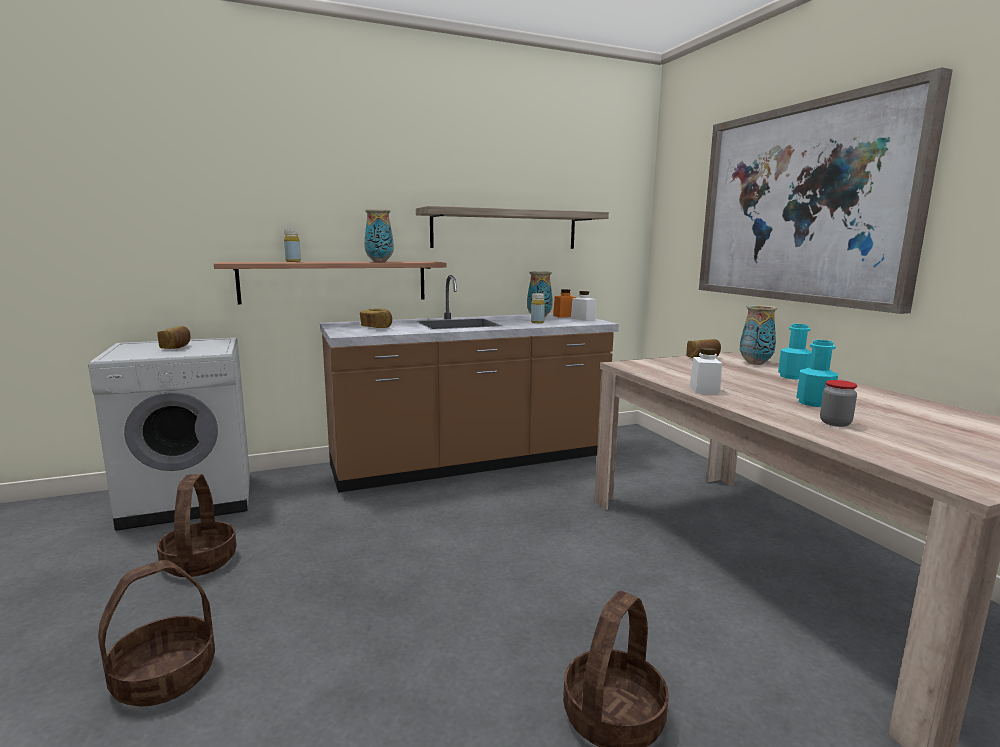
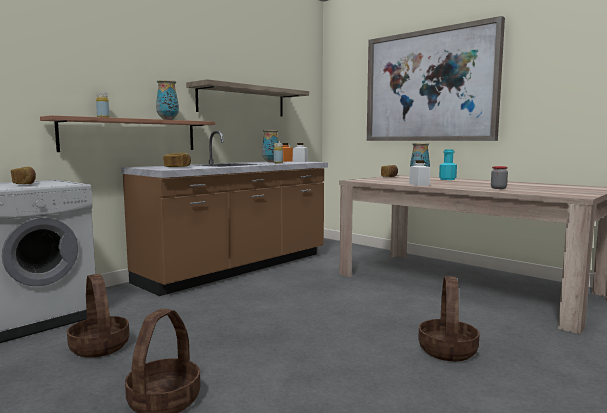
camera: 25 degrees left, 5 degrees down
turquoise bottle [796,340,838,407] -> none

